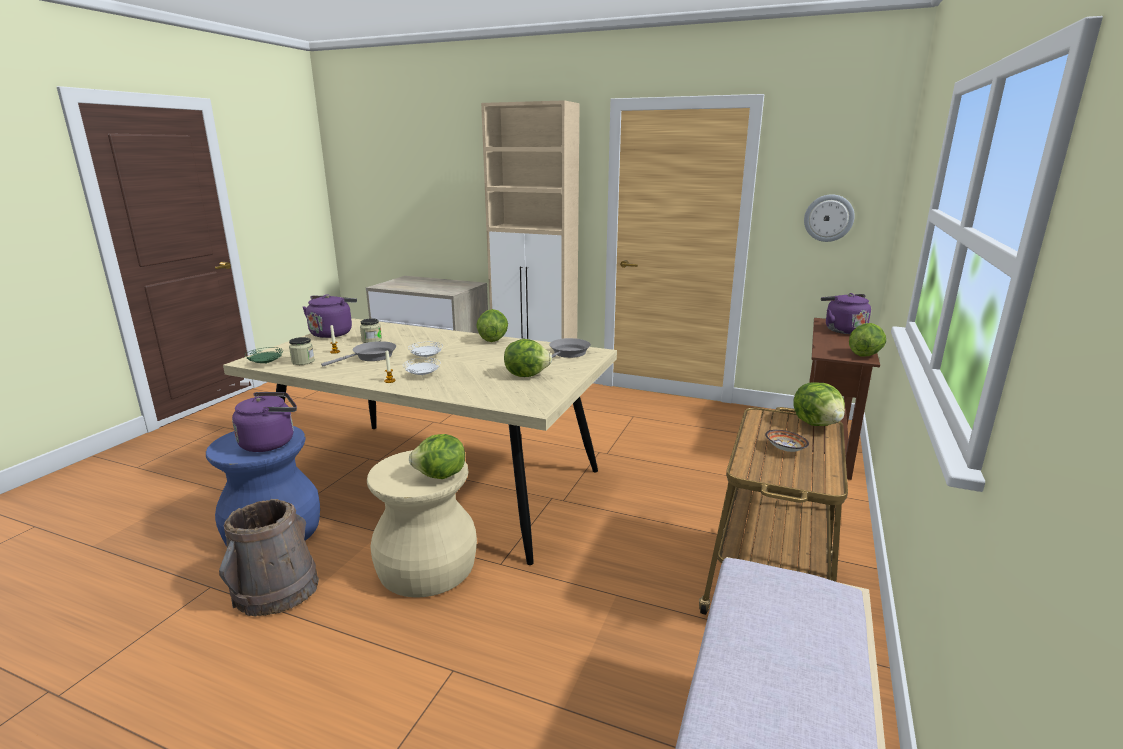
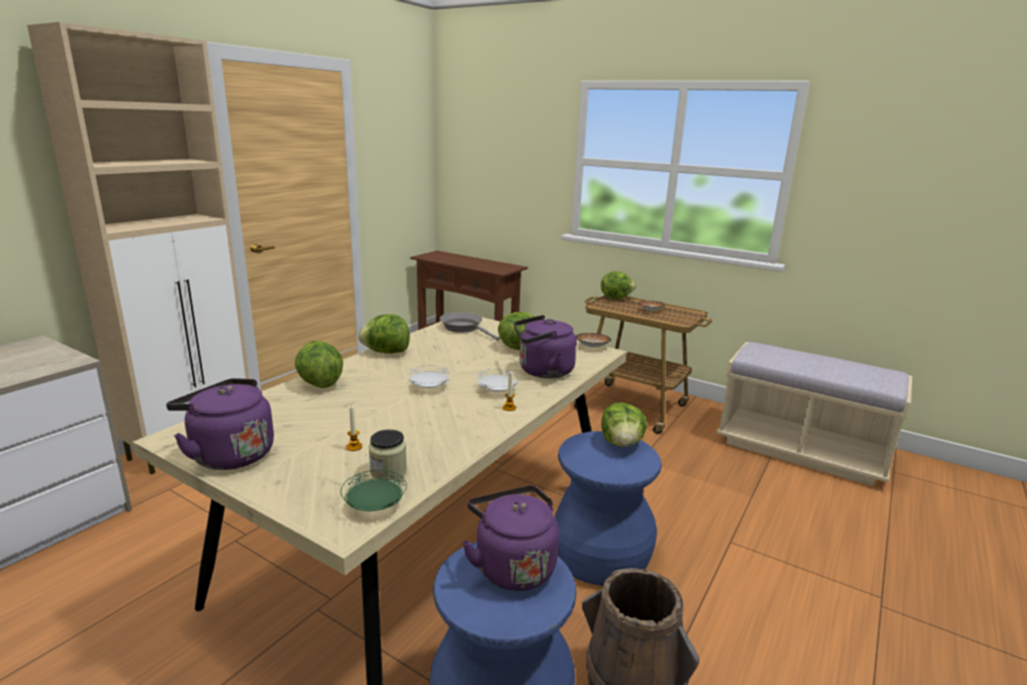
camera: 80 degrees left, 0 degrees up
grey frying pan [321,341,396,367] -> none
jar [360,318,382,343] -> none
beige stool [367,450,477,598] -> blue stool [555,431,661,586]
wall clock [804,194,855,242] -> none
purple kettle [821,293,871,334] -> purple kettle moved to [514,315,577,379]
lettuce [849,323,886,357] -> lettuce moved to [295,341,343,388]
none -> bowl [576,333,611,348]

